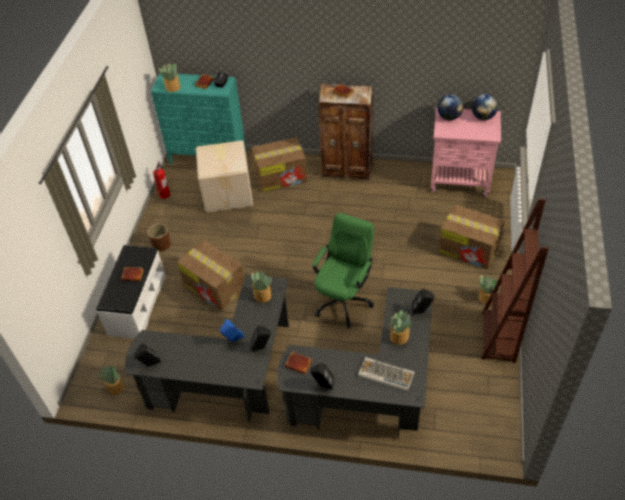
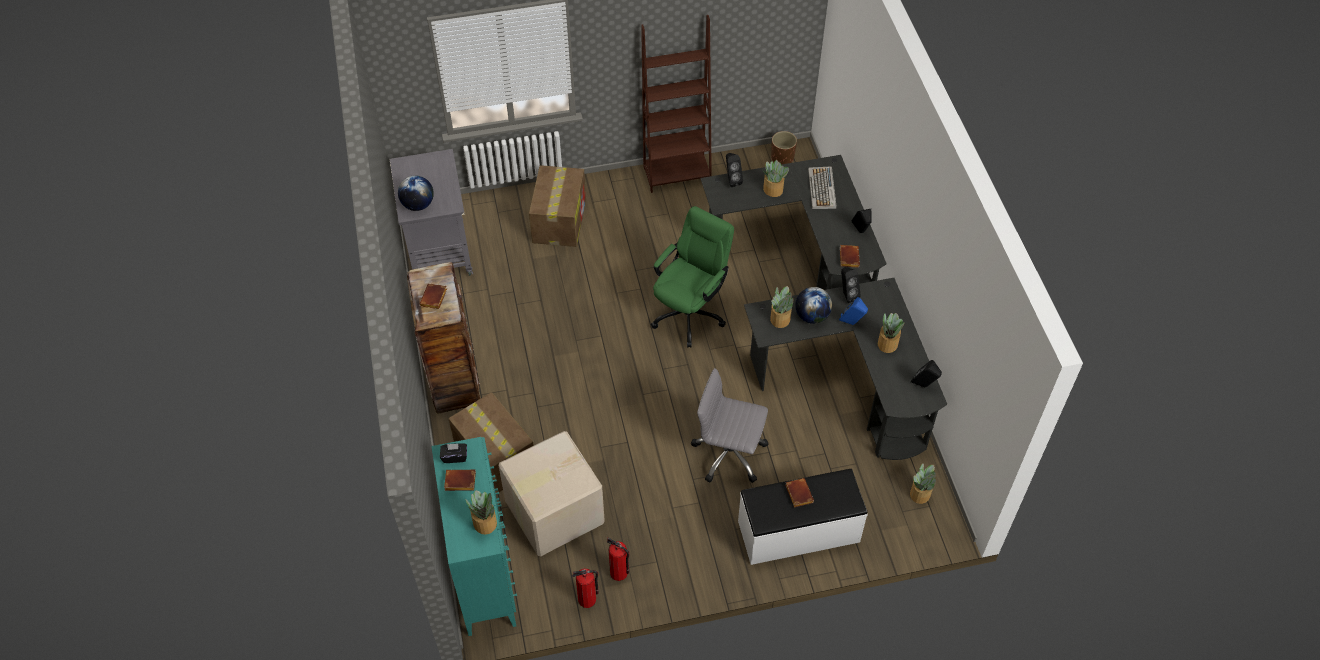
camera: 115 degrees left, 5 degrees up
brown planter [147,223,171,252] -> brown planter moved to [771,131,797,165]
cardboard box [177,240,244,311] -> grey office chair [691,368,769,483]
green office chair [312,213,374,328] -> green office chair turned 120 degrees clockwise [651,206,734,347]
pink cart [431,107,501,196] -> grey cart [390,149,473,276]
globe [472,94,498,120] -> globe moved to [795,287,832,324]
potted plant [478,275,498,304] -> potted plant moved to [878,313,905,353]
none -> fire extinguisher [607,538,629,581]

